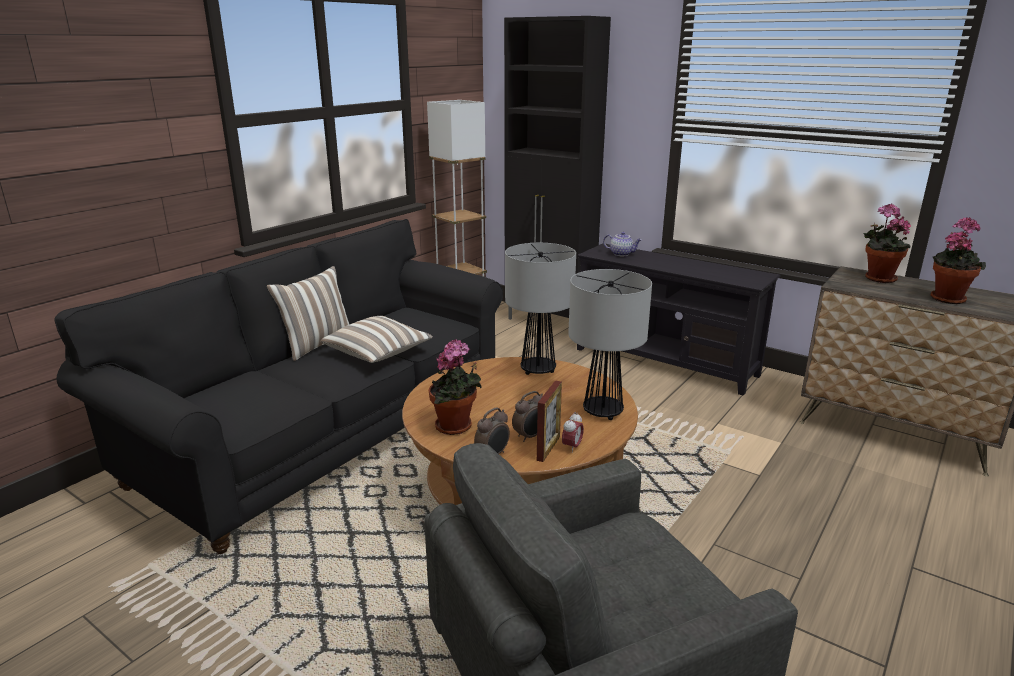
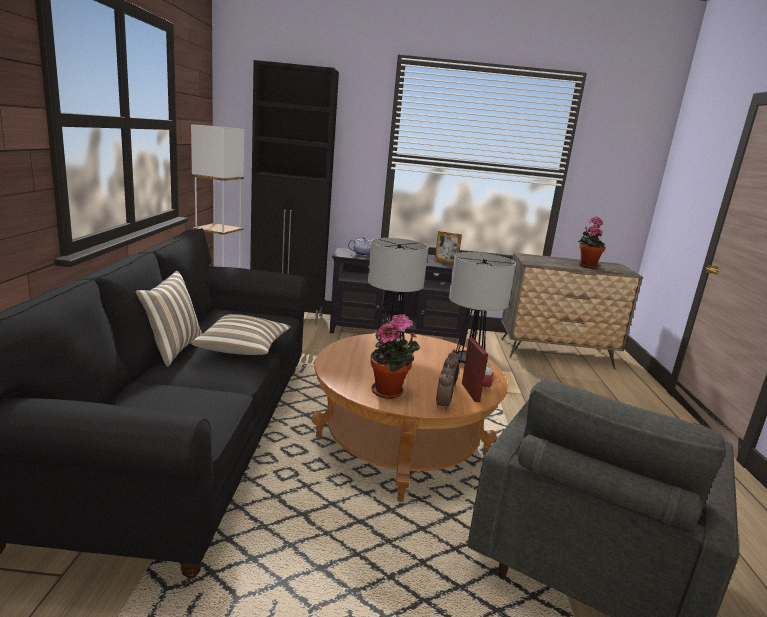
camera: 35 degrees left, 5 degrees down
potted plant [863,203,911,283] -> none
none -> picture frame [435,231,462,264]

